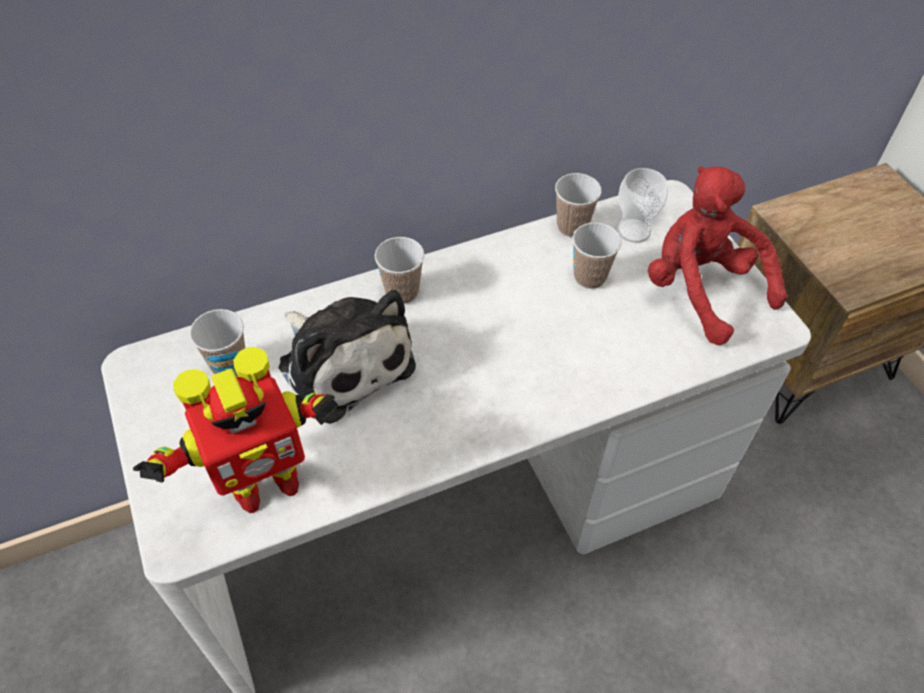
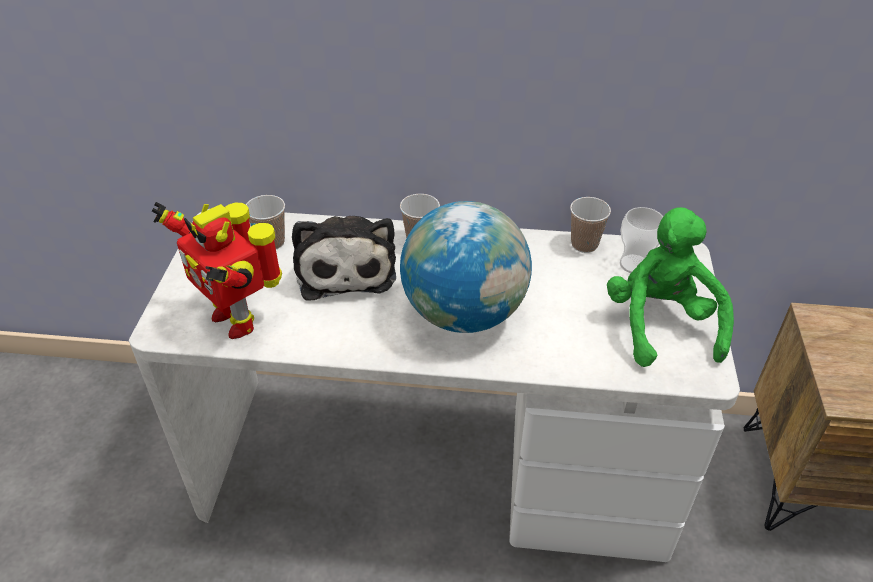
camera: 30 degrees right, 10 degrees down
toy robot [133,347,338,513] -> toy robot turned 45 degrees clockwise [152,202,282,339]
cup [573,222,622,289] -> none
red plush toy [648,166,787,345] -> green plush toy [607,207,734,367]
none -> globe [400,201,532,333]

